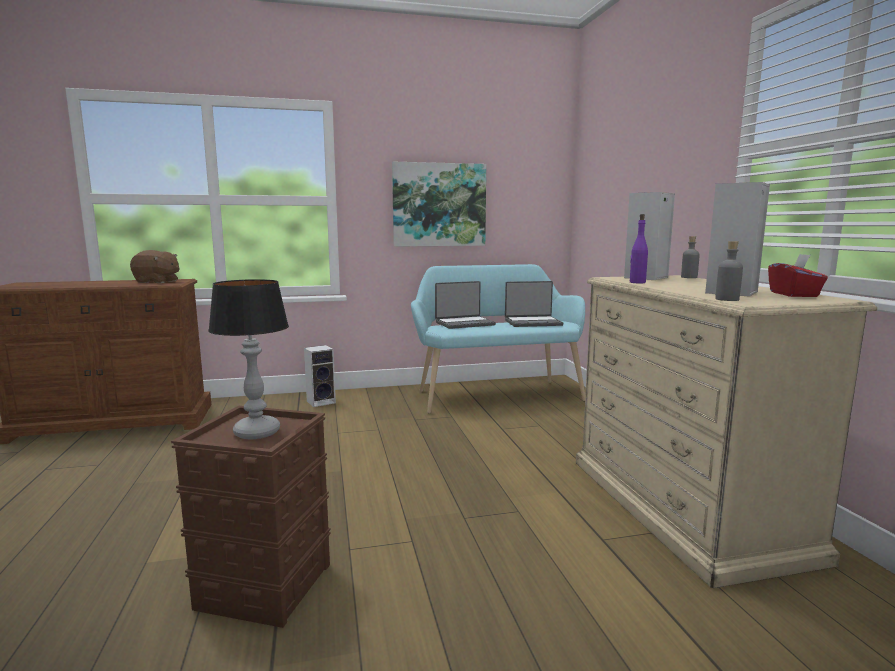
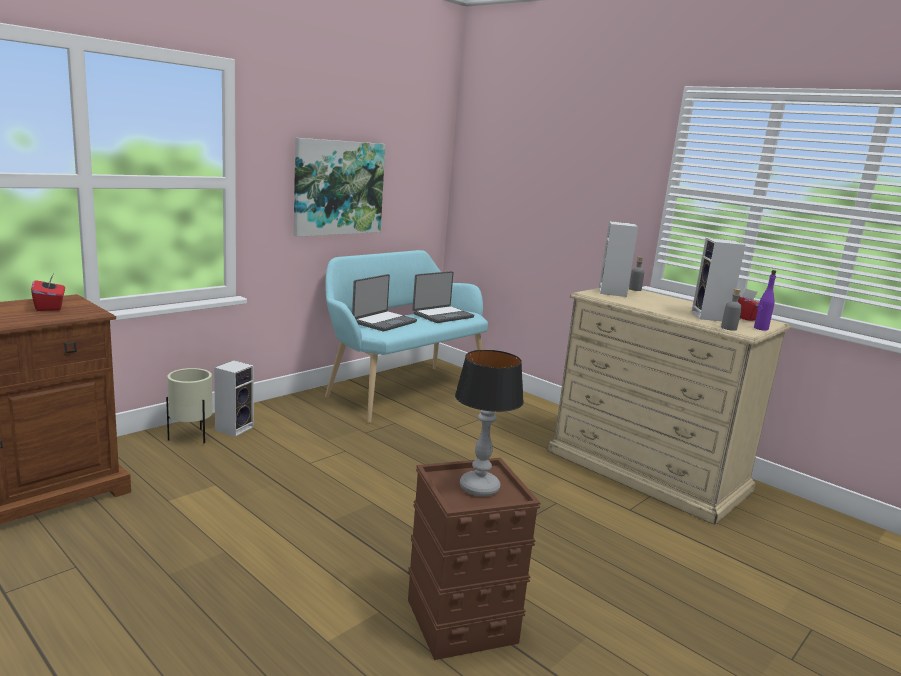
camera: 35 degrees left, 5 degrees up
brown plush toy [130,250,180,283] -> red tissue box [31,274,65,311]
purple bottle [630,214,648,283] -> purple bottle moved to [754,270,776,331]
none -> beige planter [166,368,213,443]

